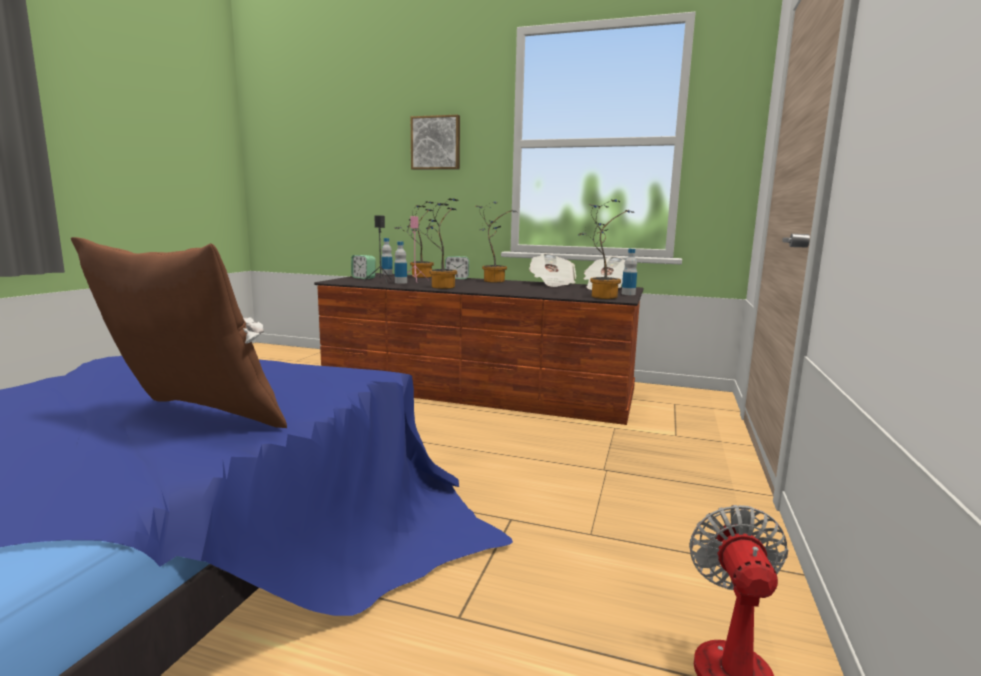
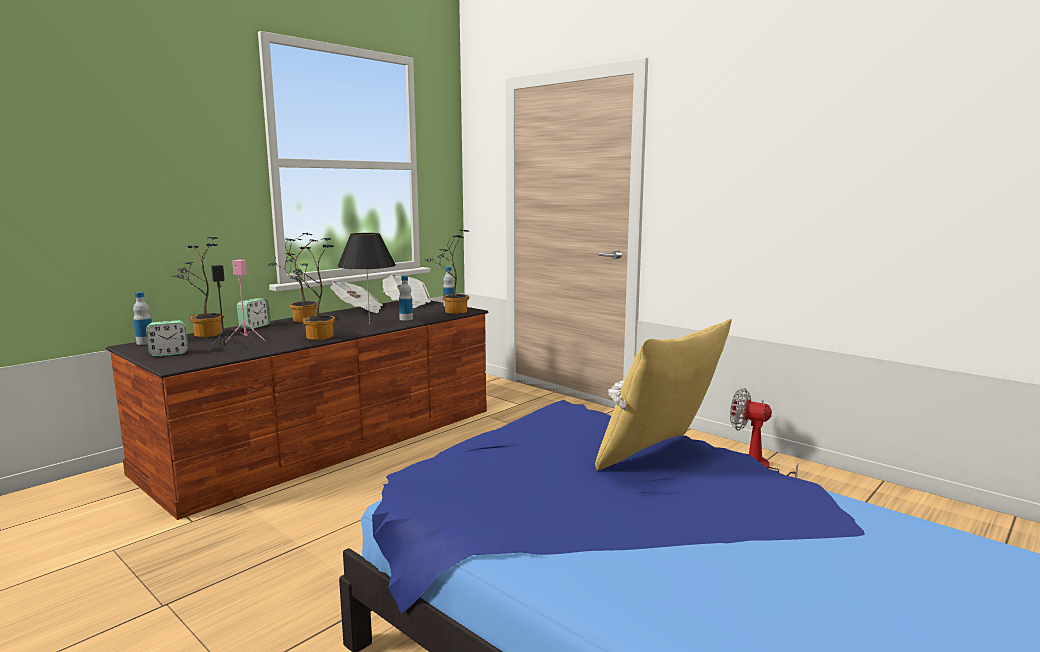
camera: 65 degrees left, 0 degrees up
brown pillow [71,237,287,428] -> yellow pillow [595,319,732,471]
bottle [394,241,407,284] -> bottle moved to [399,276,413,321]
picture [411,115,460,170] -> none
none -> black table lamp [337,233,396,325]

